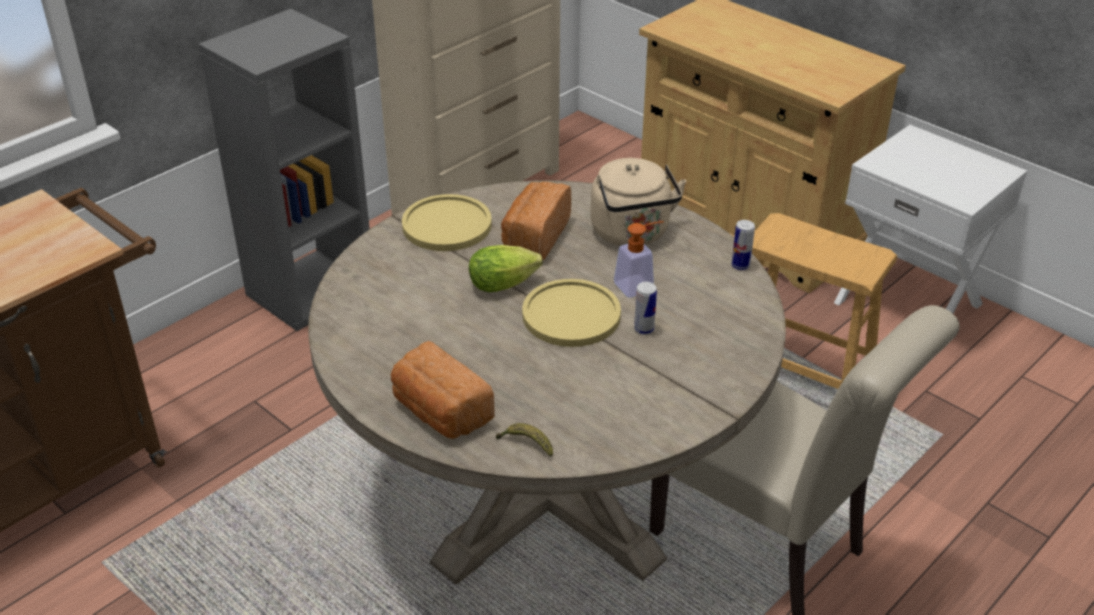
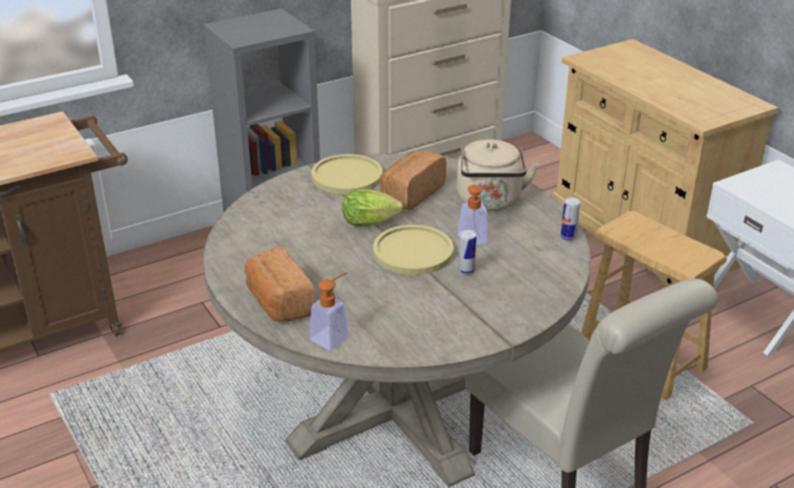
camera: 15 degrees right, 5 degrees down
banana [496,423,553,457] -> soap dispenser [309,272,349,350]

